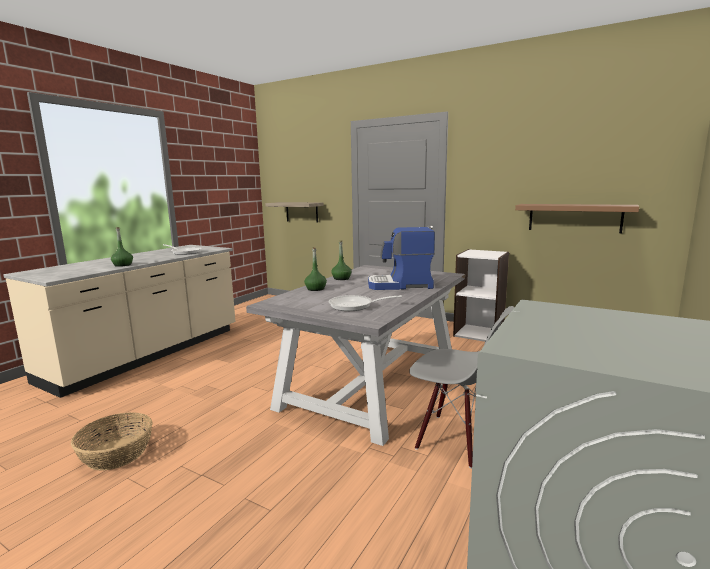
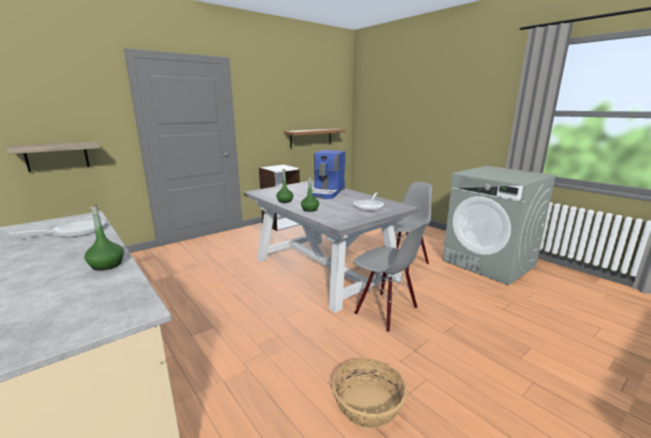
camera: 70 degrees left, 5 degrees up
none -> grey chair [353,220,431,332]

